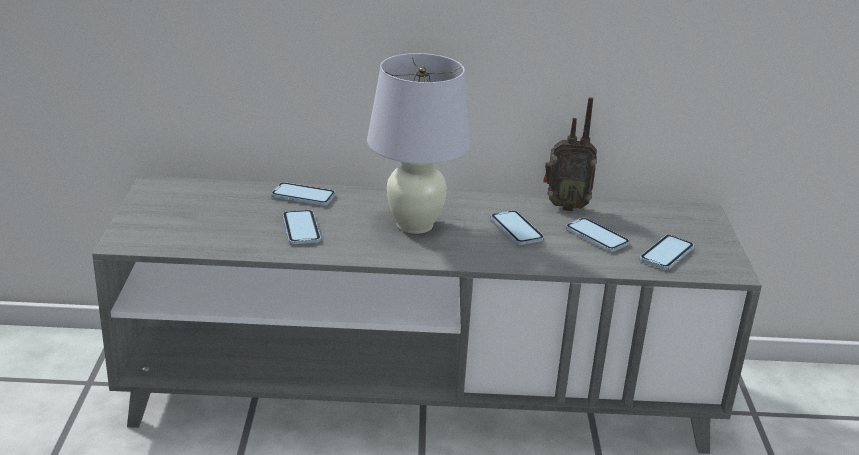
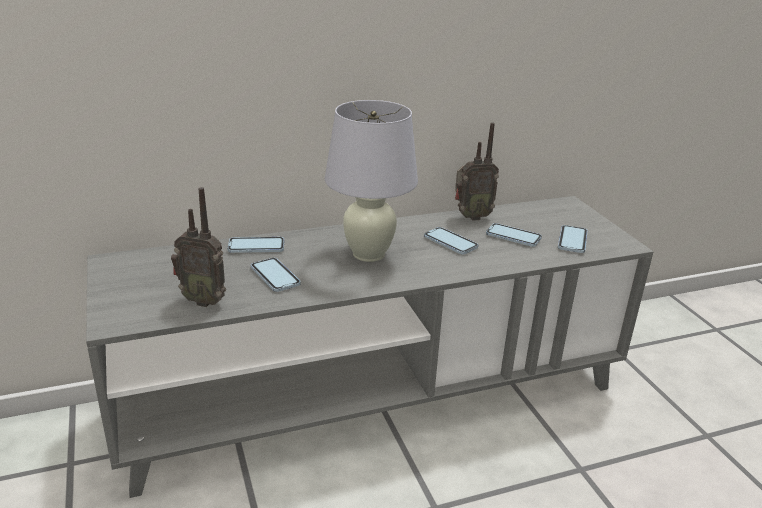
camera: 20 degrees left, 0 degrees up
none -> radio [171,187,226,307]

